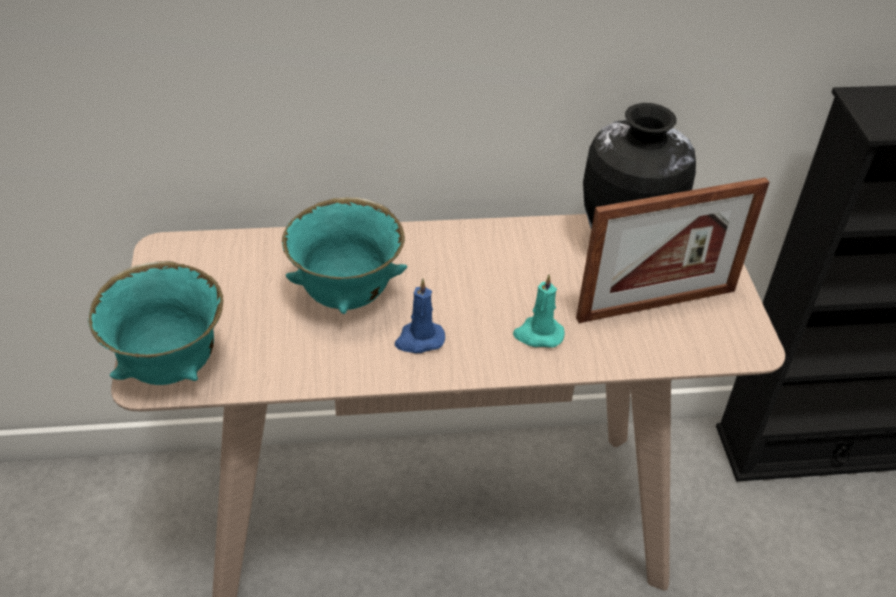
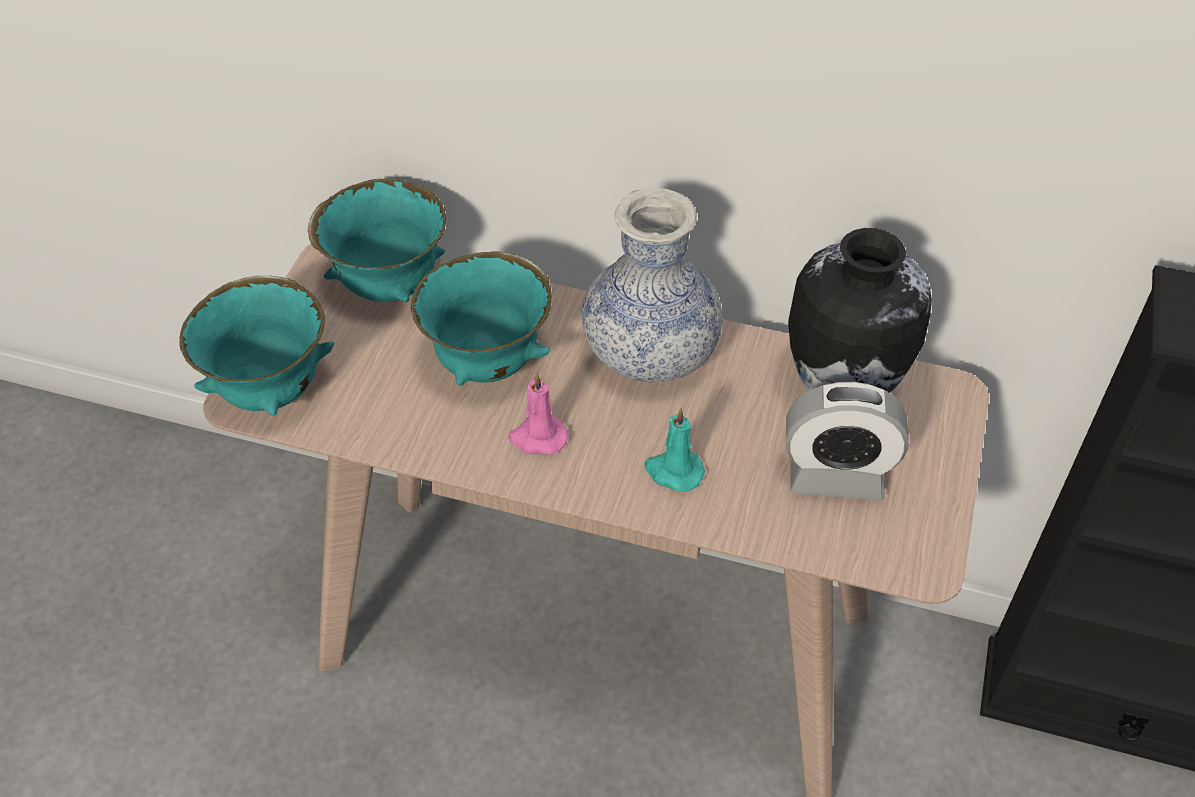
camera: 25 degrees right, 5 degrees up
blue candle [395,278,445,353] -> pink candle [508,373,568,455]
picture frame [576,177,770,323] -> alarm clock [786,382,909,501]
none -> turquoise bowl [308,179,446,302]
none -> vase [582,189,722,382]

